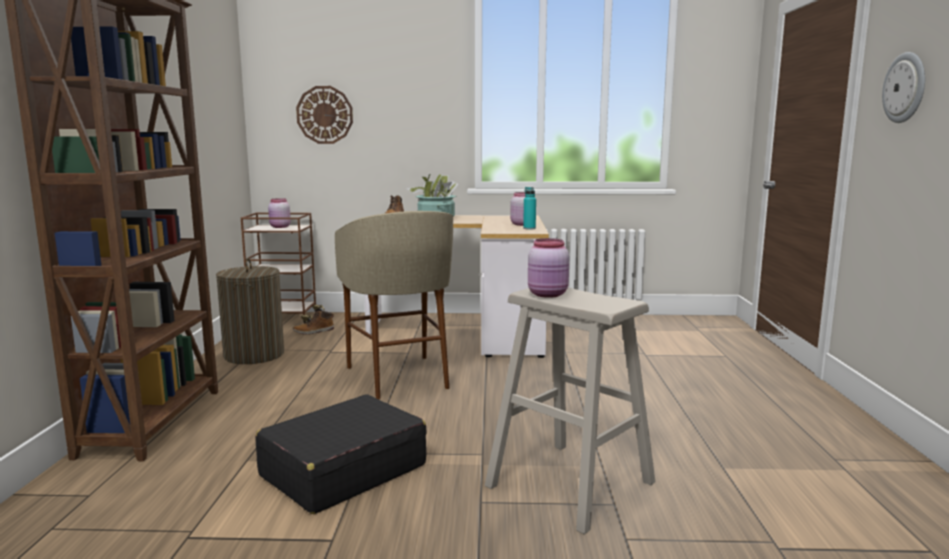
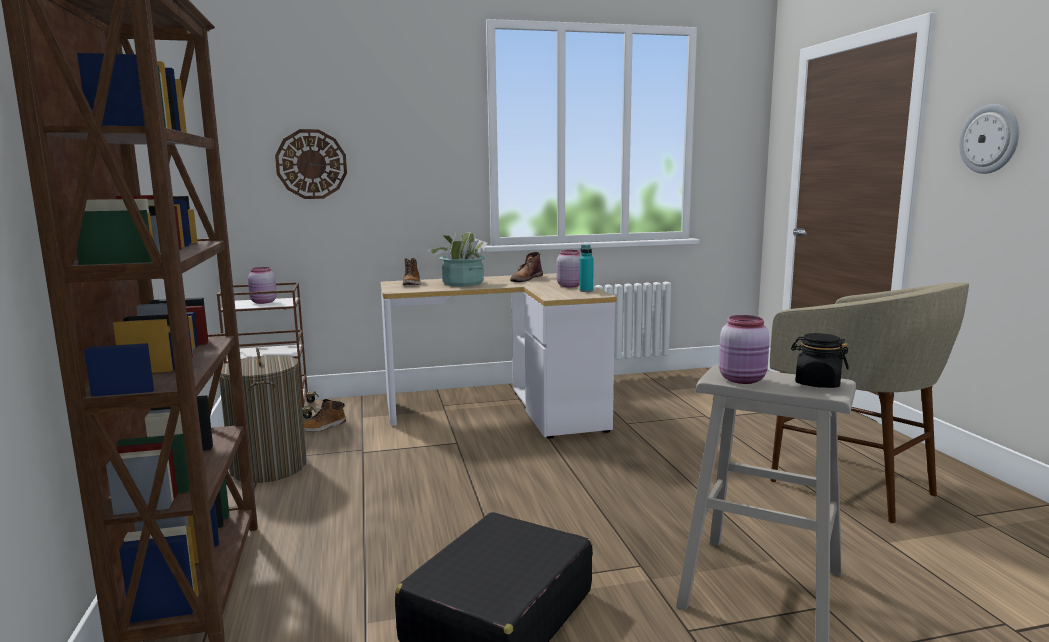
camera: 15 degrees left, 0 degrees up
beige stool [335,211,453,399] -> beige stool moved to [770,282,969,523]
none -> brown boot [510,252,543,282]
none -> black jar [791,333,849,388]

